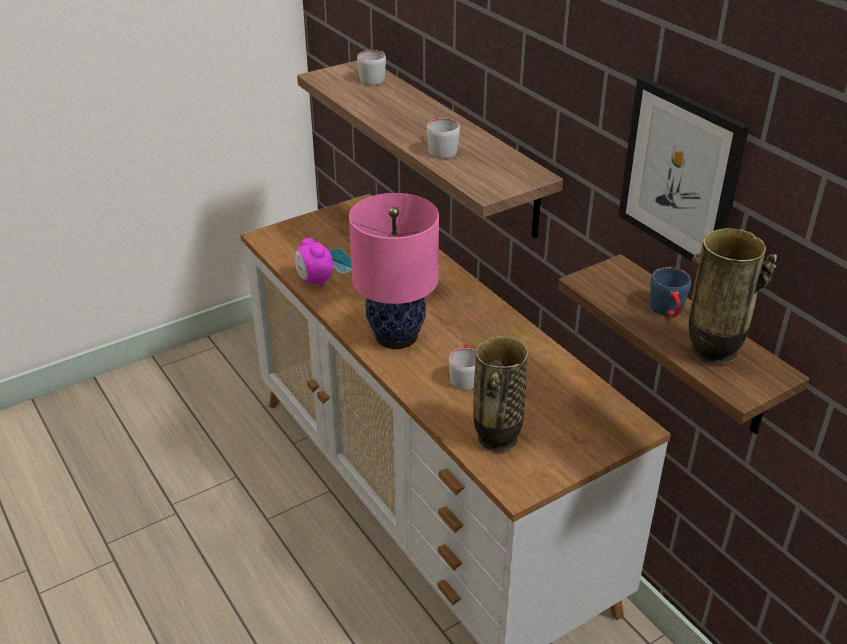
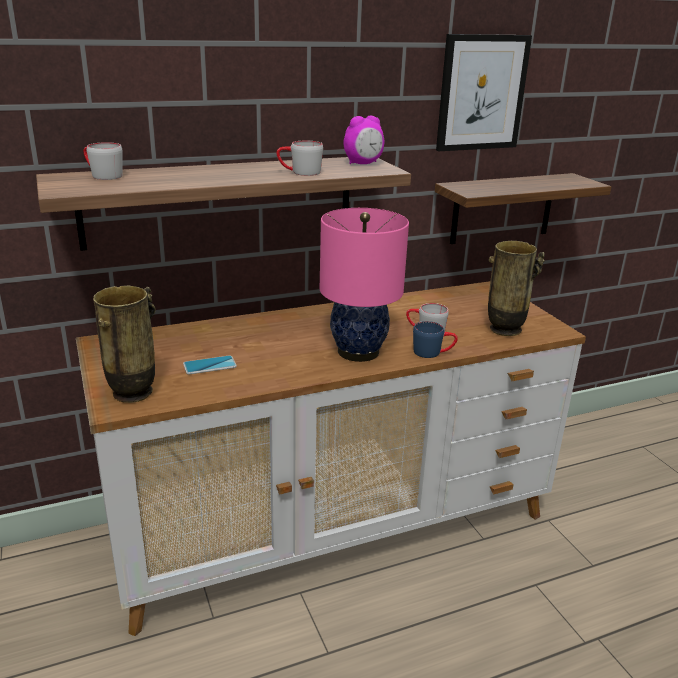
camera: 80 degrees left, 10 degrees down
alarm clock [294,238,333,286] -> alarm clock moved to [343,115,384,164]
blue mug [650,267,691,318] -> blue mug moved to [413,321,458,358]
vase [689,228,777,365] -> vase moved to [93,286,155,403]

